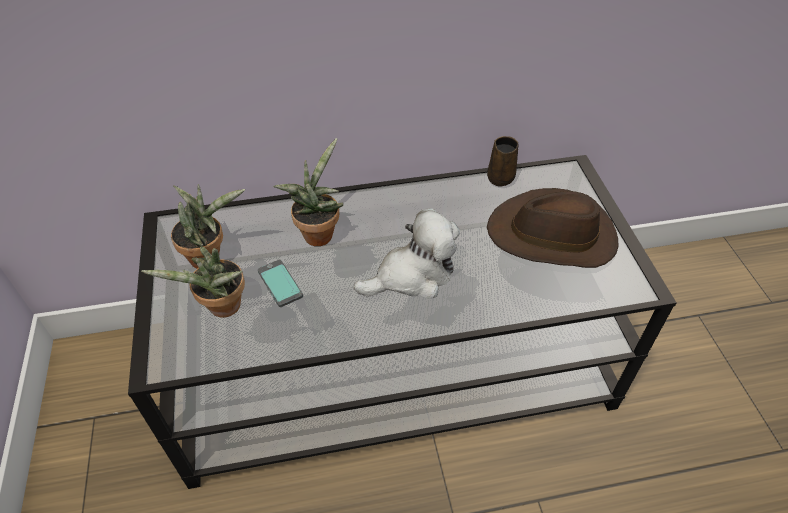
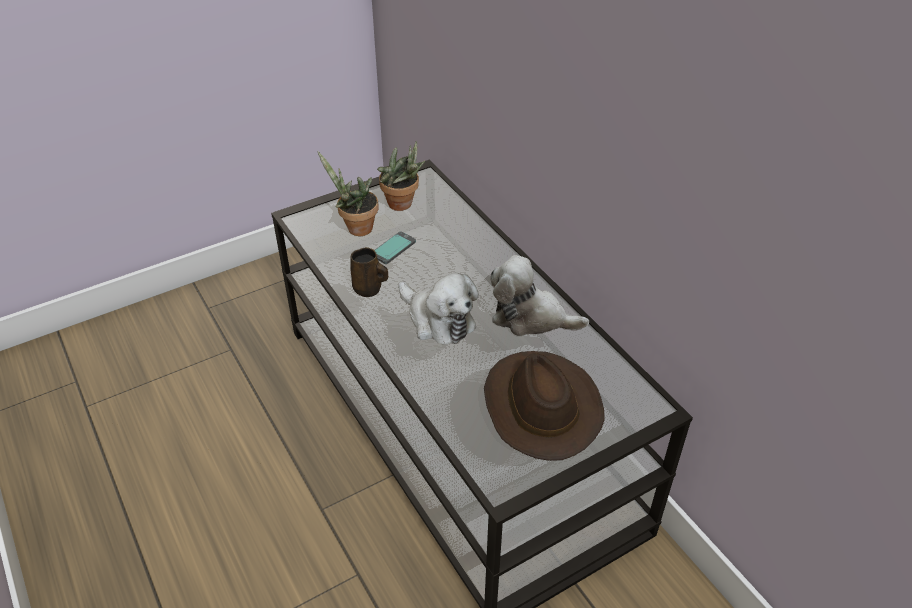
camera: 70 degrees right, 5 degrees down
potted plant [273,138,343,246] -> none
brown mug [487,136,518,187] -> brown mug moved to [350,247,388,297]
none -> plush toy [490,255,589,336]

